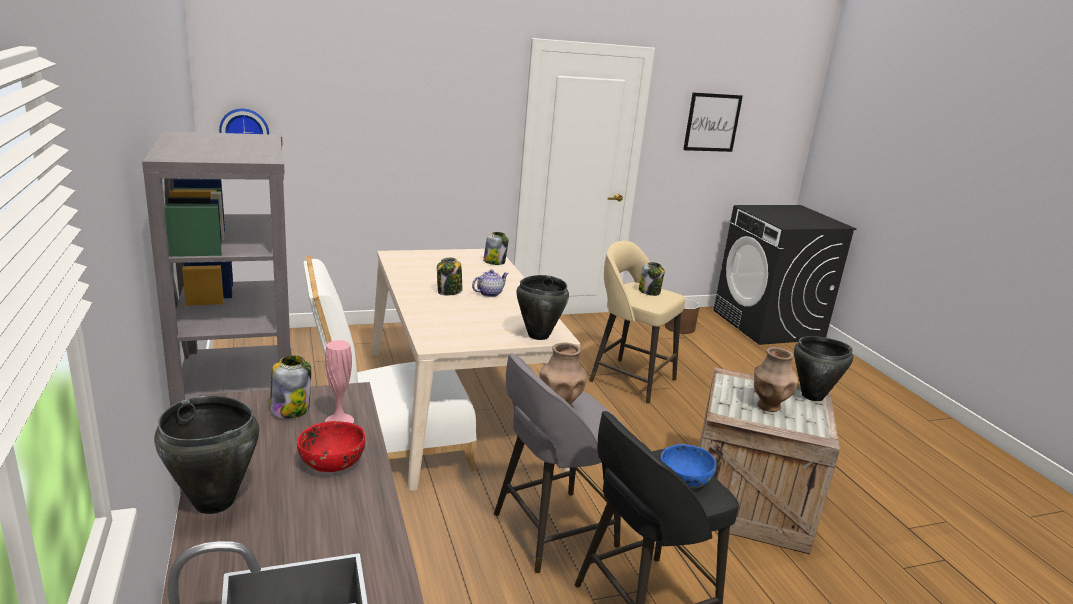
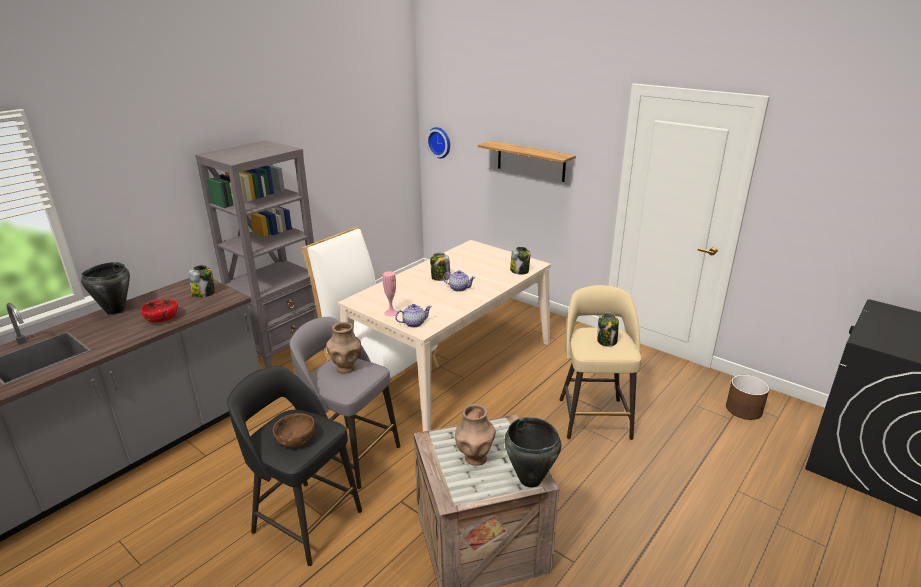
camera: 60 degrees right, 5 degrees up
pink vase [325,340,354,423] -> pink vase moved to [383,271,398,316]
black cooking pot [516,275,569,340] -> teapot [395,304,432,327]
blue bowl [660,444,716,488] -> brown bowl [273,413,315,447]
picture [683,93,743,152] -> none
none -> shelf [478,141,576,182]

